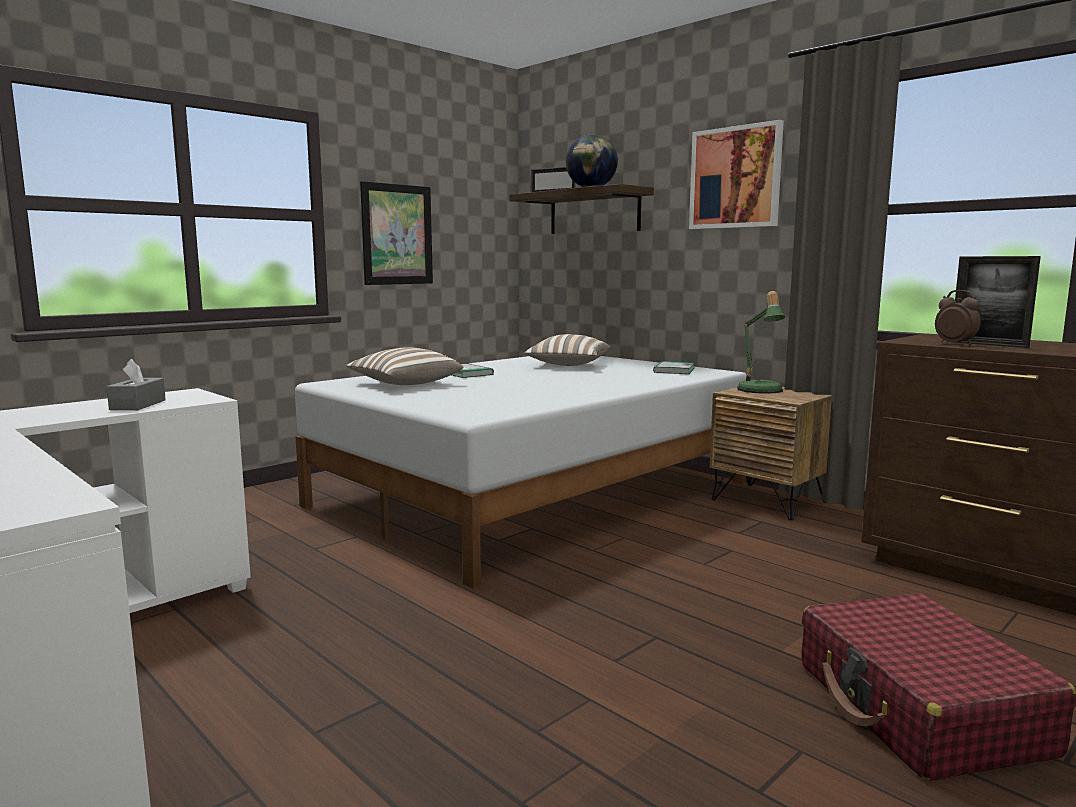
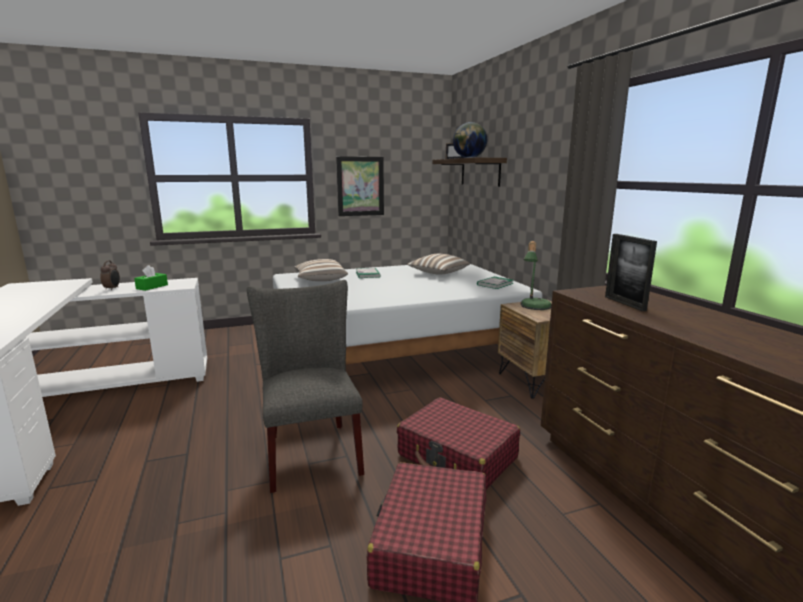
camera: 25 degrees right, 5 degrees up
grey tissue box [106,359,166,410] -> green tissue box [134,265,168,291]
picture [689,120,784,229] -> none
alarm clock [935,290,981,345] -> alarm clock moved to [100,260,120,290]
none -> grey chair [247,280,364,493]
none -> red suitcase [397,397,520,490]

